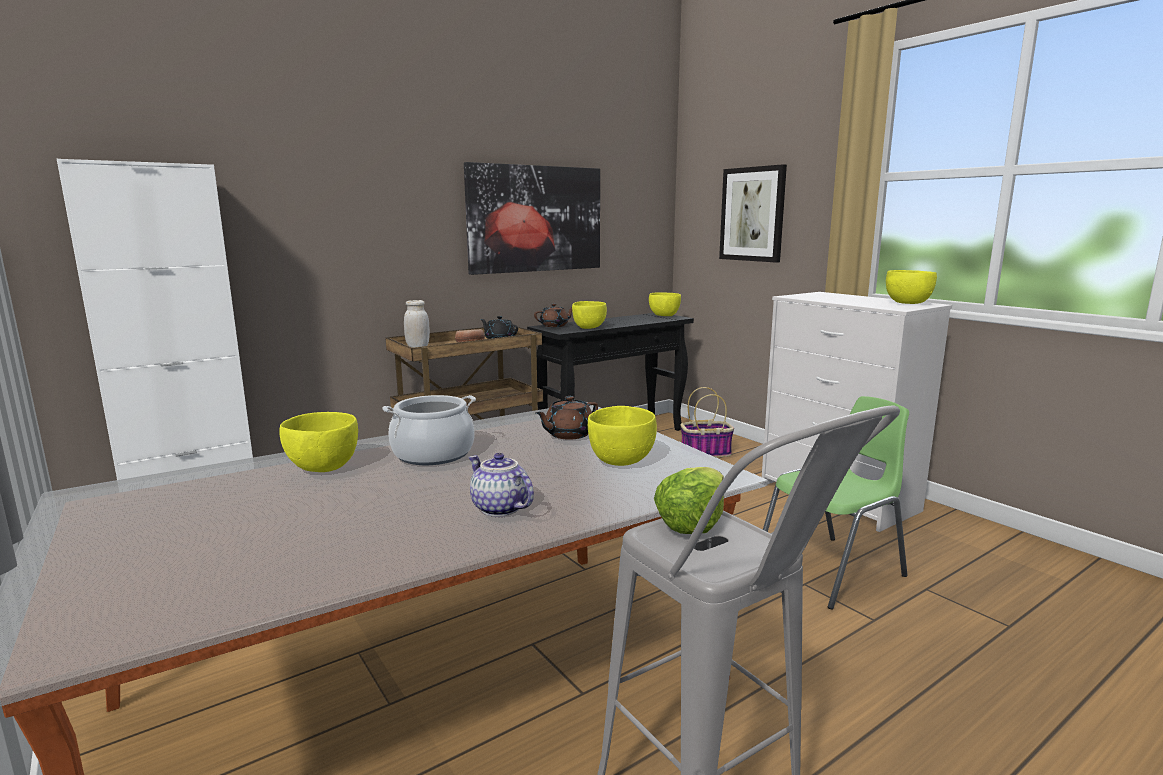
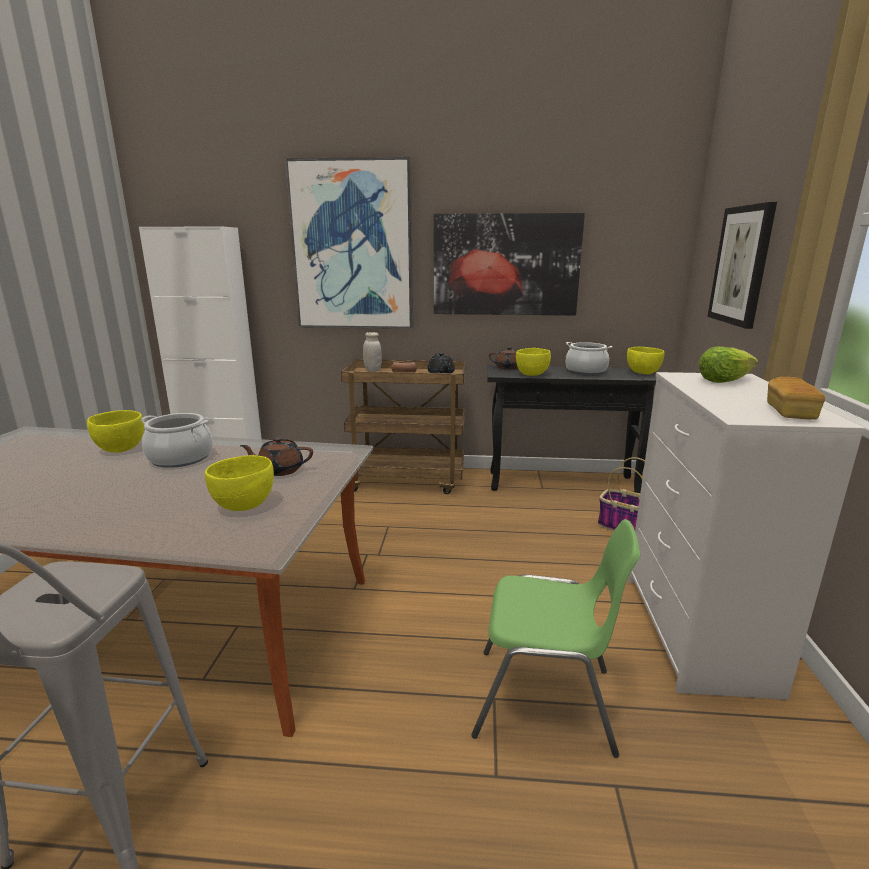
camera: 40 degrees right, 5 degrees up
teapot [469,453,534,517] -> none
lettuce [654,467,724,534] -> lettuce moved to [698,347,759,383]
yellow bowl [886,270,937,304] -> bread [767,377,825,420]
none -> picture [285,157,413,329]
none -> cooking pot [566,342,612,375]

